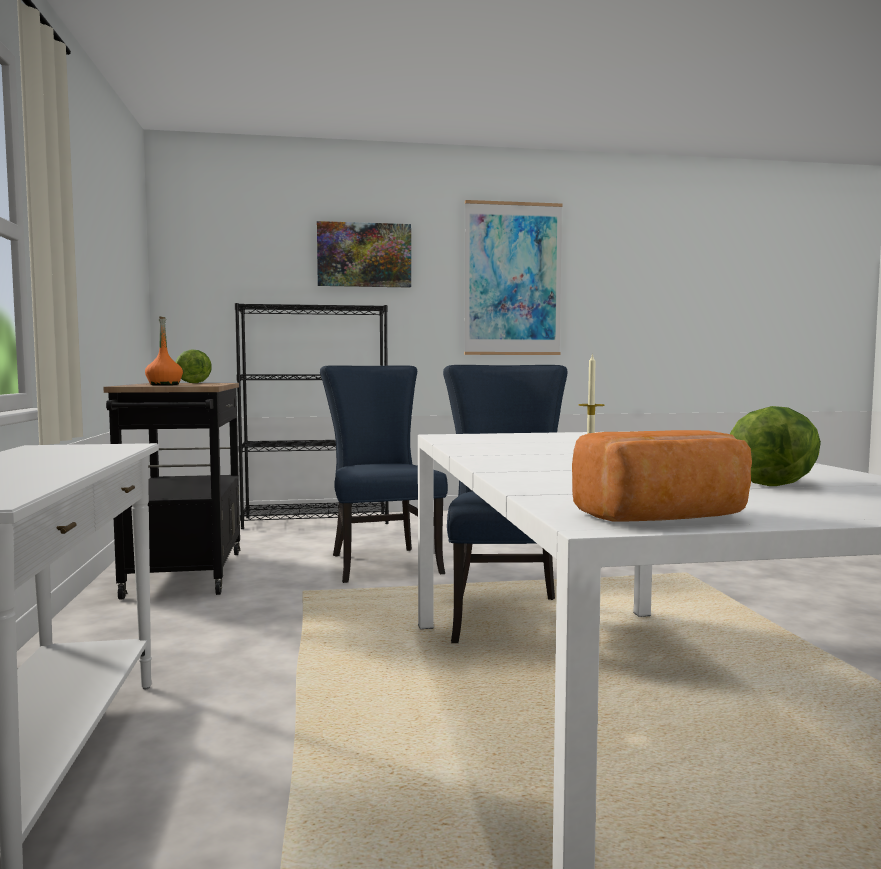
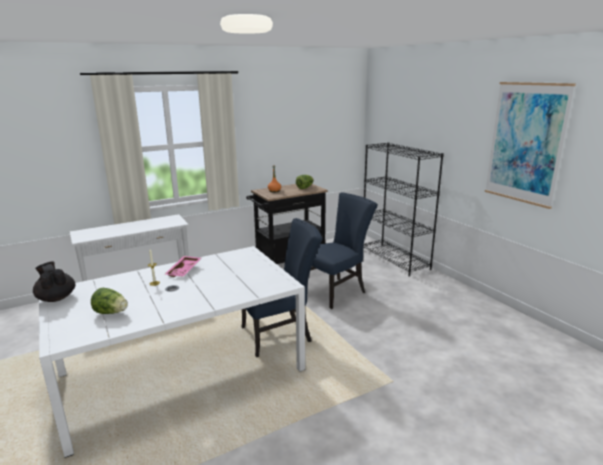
camera: 70 degrees right, 15 degrees up
picture [317,221,411,288] -> none
bread [572,430,752,522] -> black teapot [33,261,75,302]
none -> pink tray [165,256,201,277]

